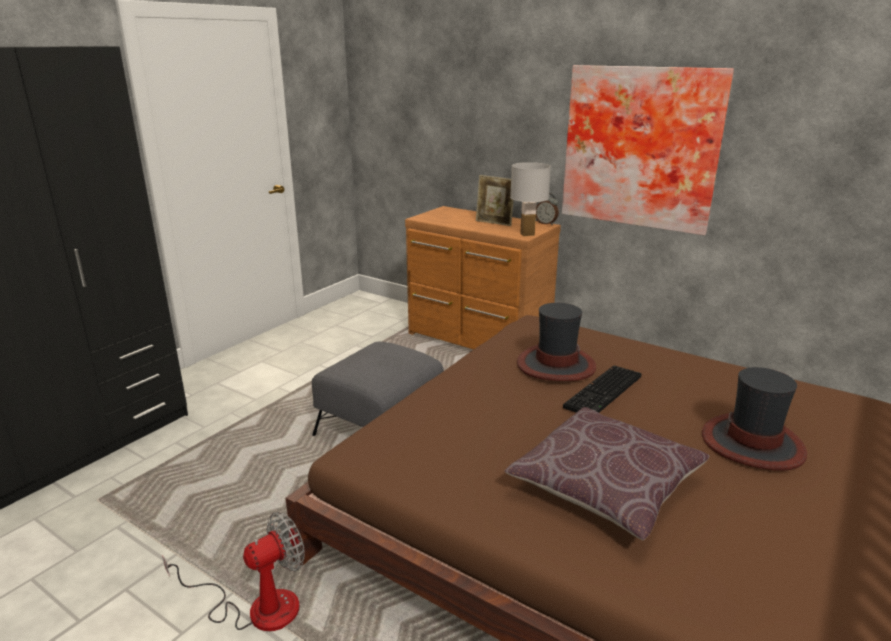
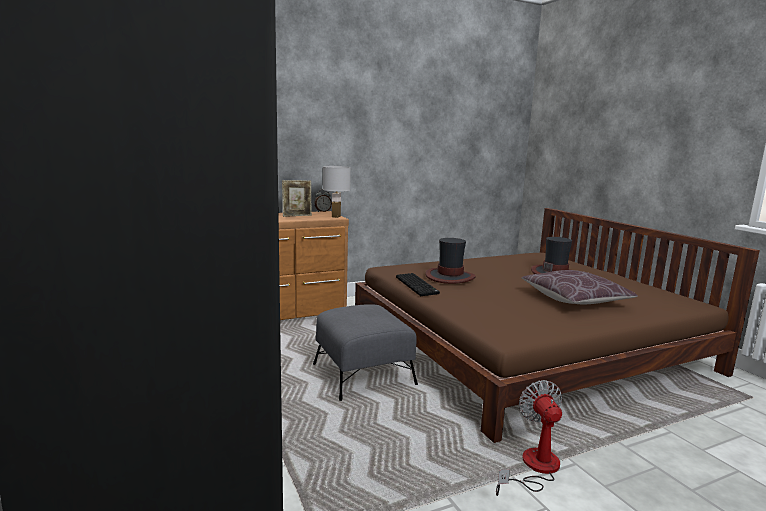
camera: 60 degrees left, 10 degrees down
picture [562,65,734,235] -> none
keyboard [563,365,641,413] -> keyboard moved to [396,273,440,296]

